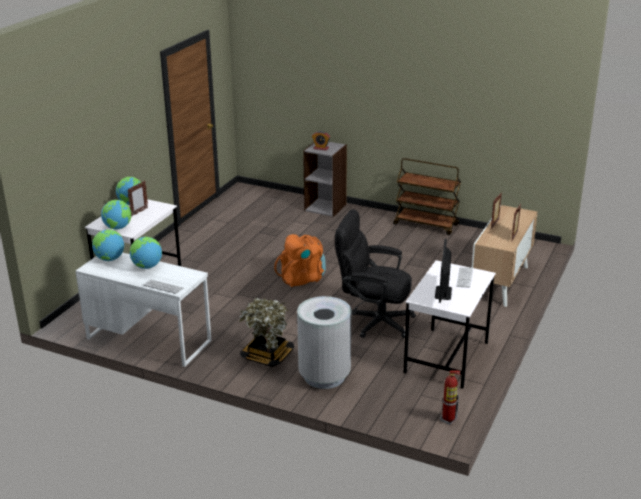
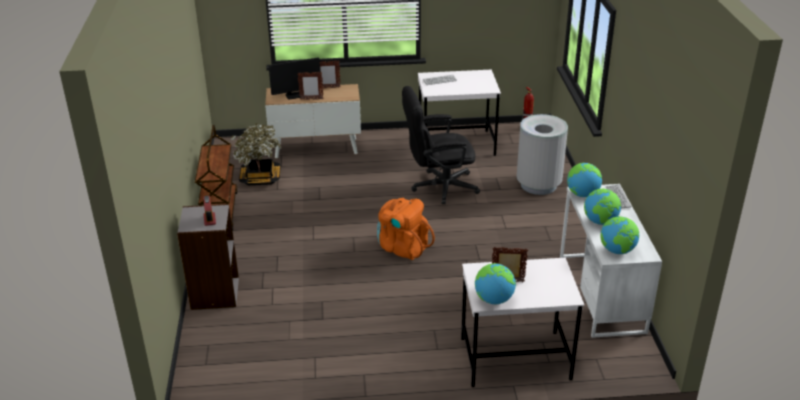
camera: 120 degrees left, 5 degrees up
globe [101,200,131,230] -> globe moved to [567,163,602,197]
potted plant [239,298,294,367] -> potted plant moved to [231,123,282,185]
black office chair [335,209,416,338] -> black office chair turned 90 degrees clockwise [402,86,480,204]
monitor [435,239,452,303] -> monitor moved to [269,57,321,99]

